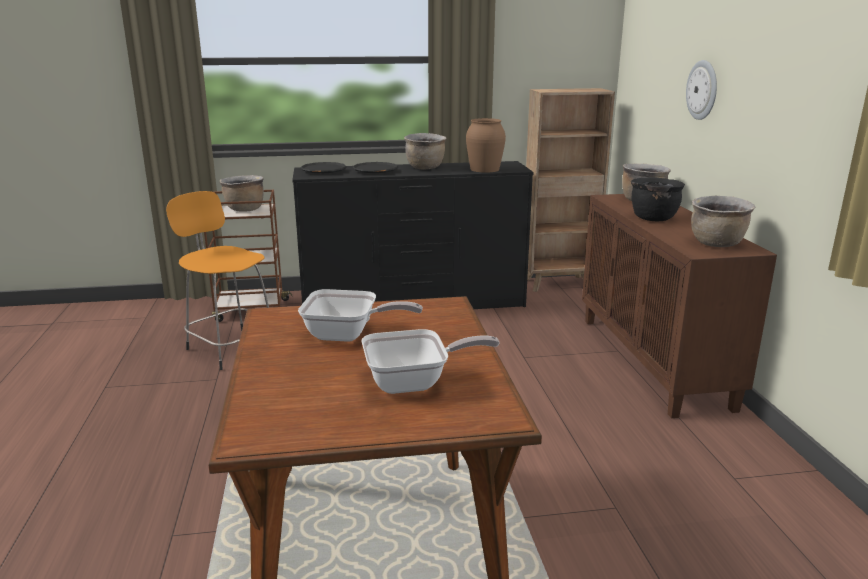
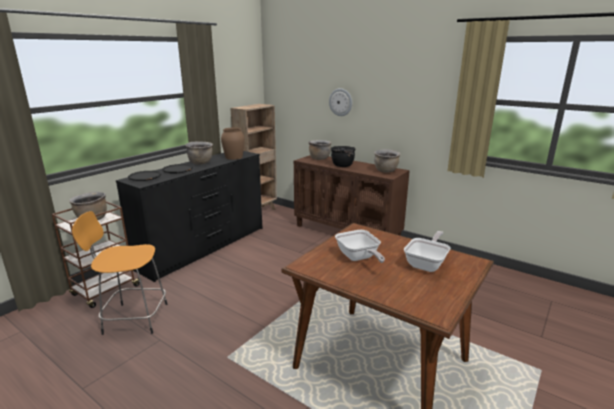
camera: 45 degrees left, 0 degrees up
frying pan [298,289,423,342] -> frying pan turned 105 degrees clockwise [335,230,385,263]

